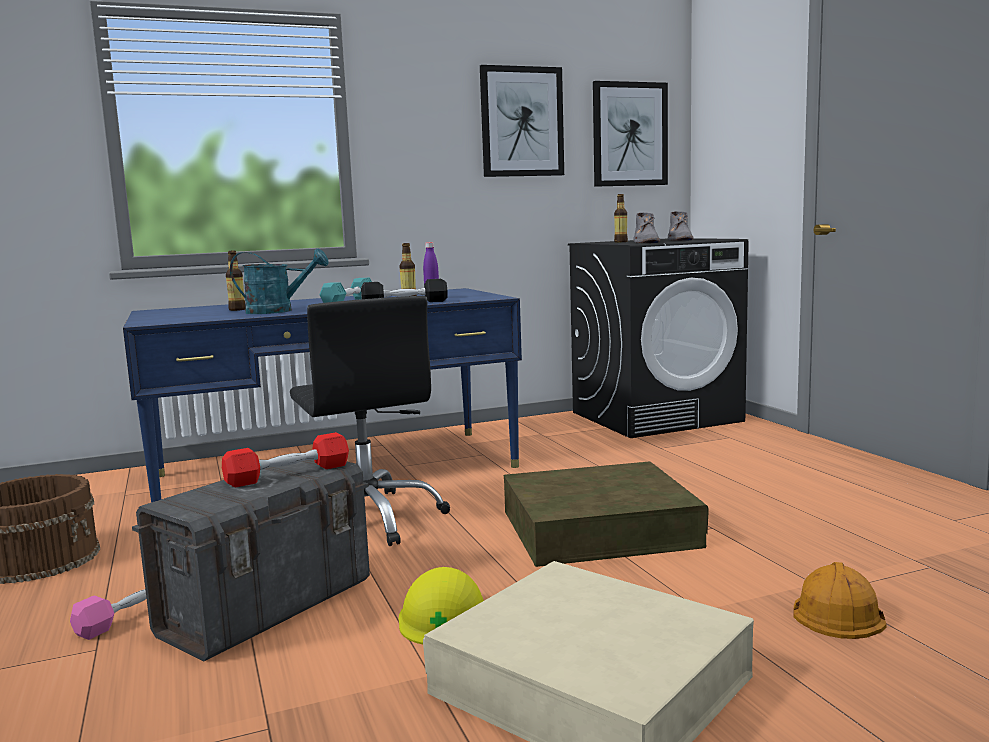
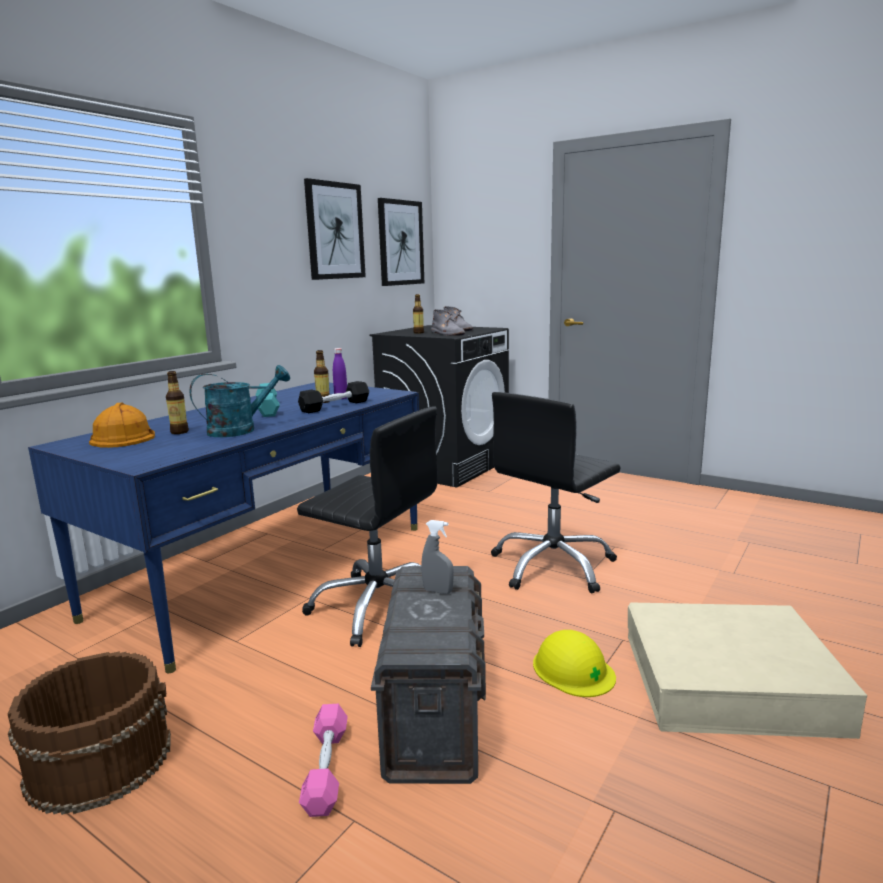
camera: 35 degrees left, 5 degrees up
red dumbbell [222,432,349,487] -> grey spray bottle [421,520,454,594]
brown storage box [504,461,709,567] -> black office chair [491,392,621,593]
orange hard hat [793,562,886,639] -> orange hard hat moved to [89,403,155,448]

